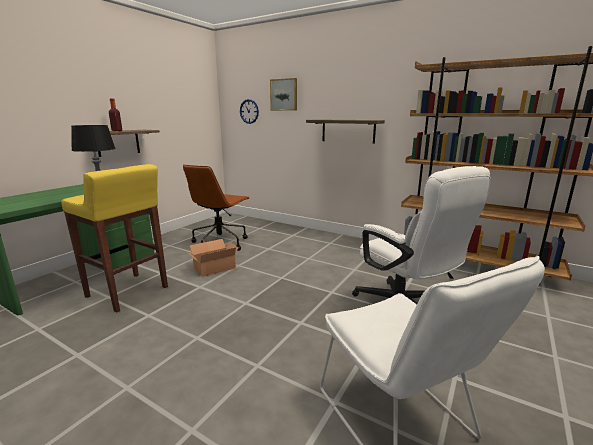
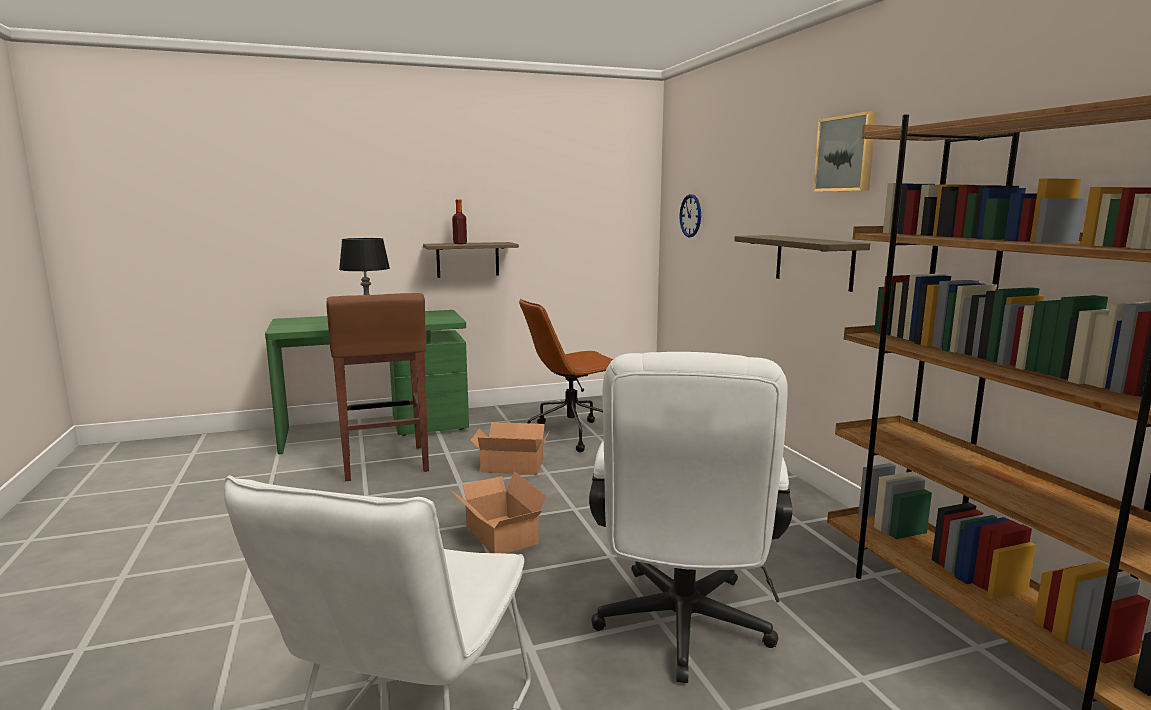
camera: 40 degrees right, 5 degrees down
yellow stool [61,164,168,313] -> brown stool [326,293,429,481]
picture [270,78,297,111] -> picture moved to [813,111,876,192]
none -> cardboard box [452,471,546,554]

